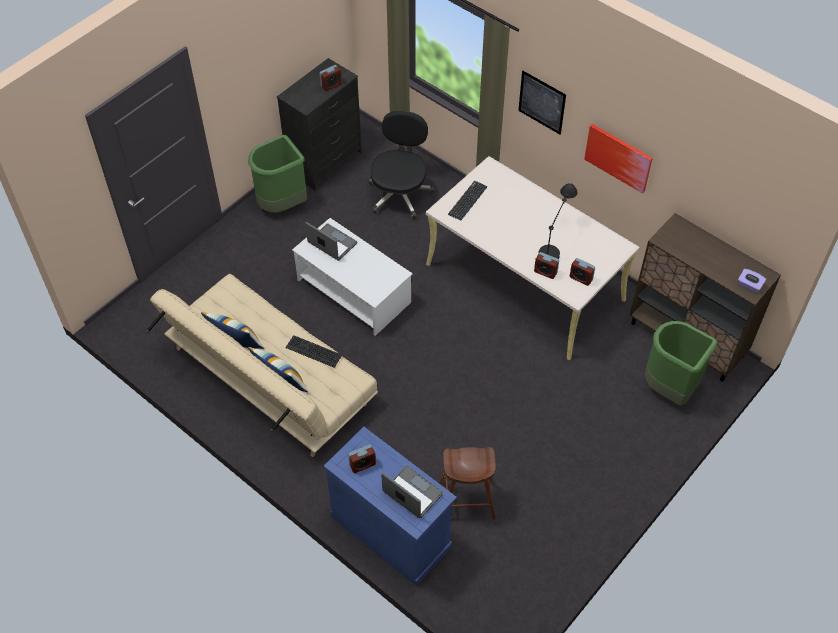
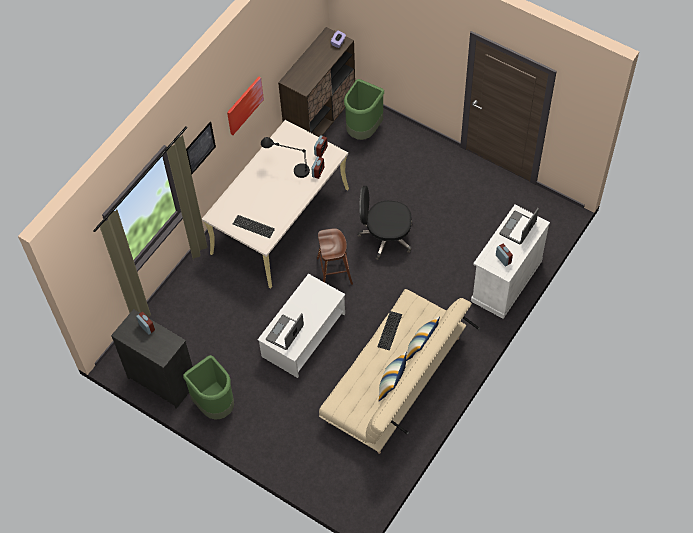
camera: 95 degrees left, 5 degrees up
blue cabinet [323,427,457,586] -> white cabinet [471,205,550,319]
black office chair [369,110,434,219] -> black office chair moved to [358,186,412,260]
brown stool [439,447,496,520] -> brown stool moved to [317,228,353,285]

